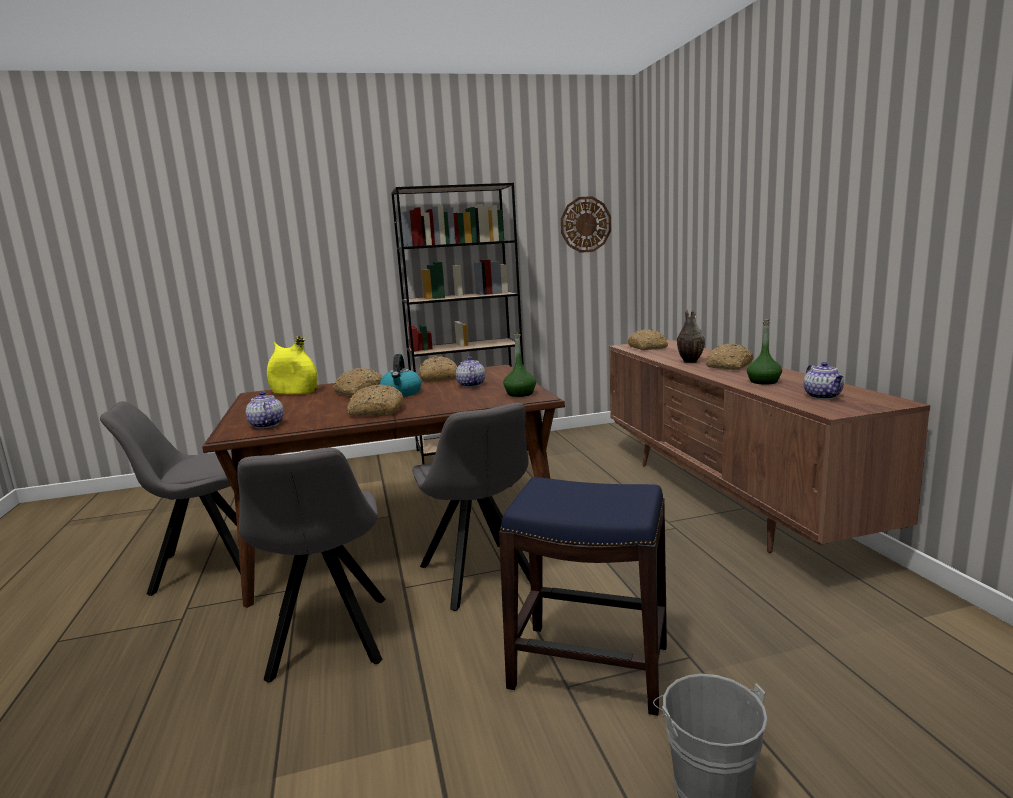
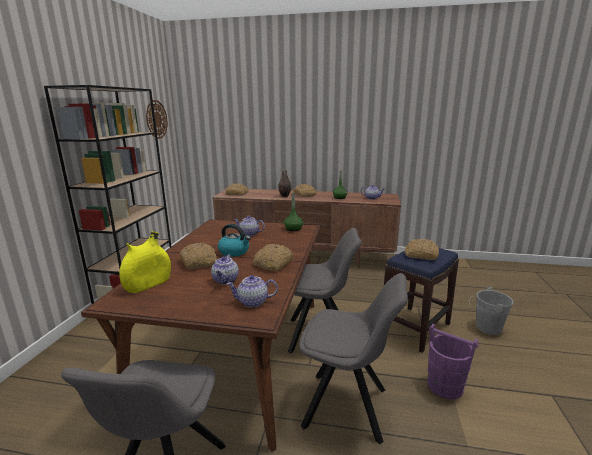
camera: 65 degrees left, 5 degrees up
bread [419,356,457,382] -> bread moved to [405,239,439,260]
none -> teapot [211,254,239,284]
none -> purple bucket [427,324,479,399]

